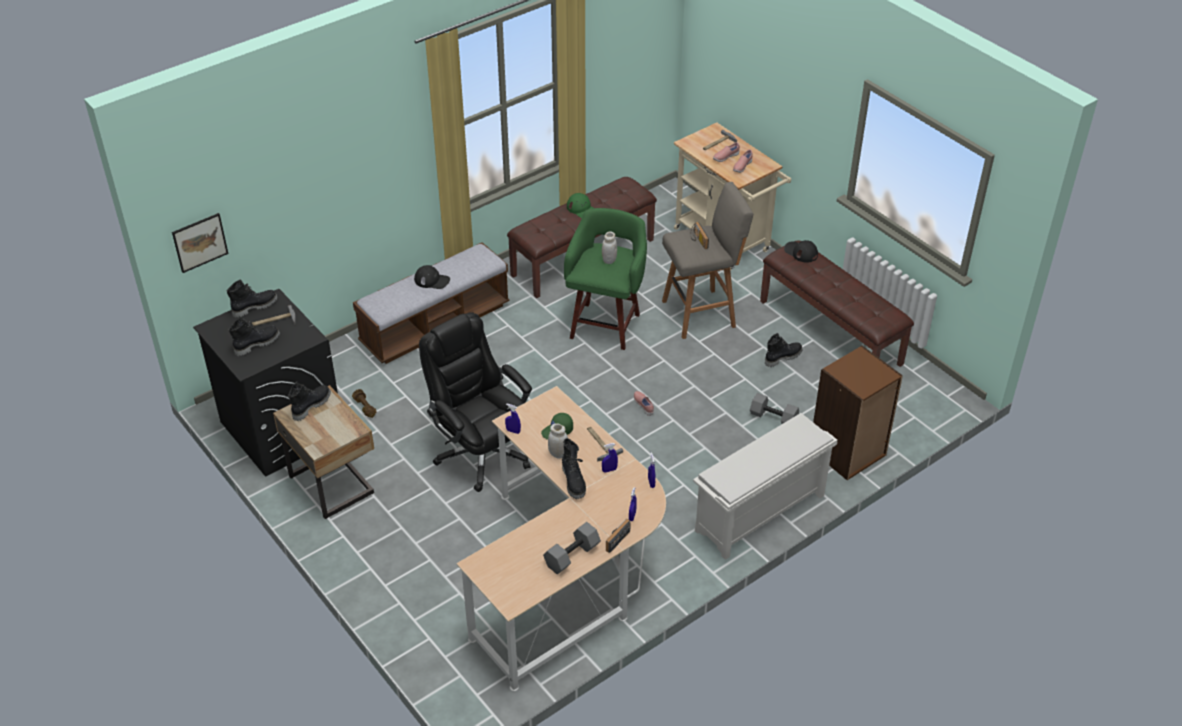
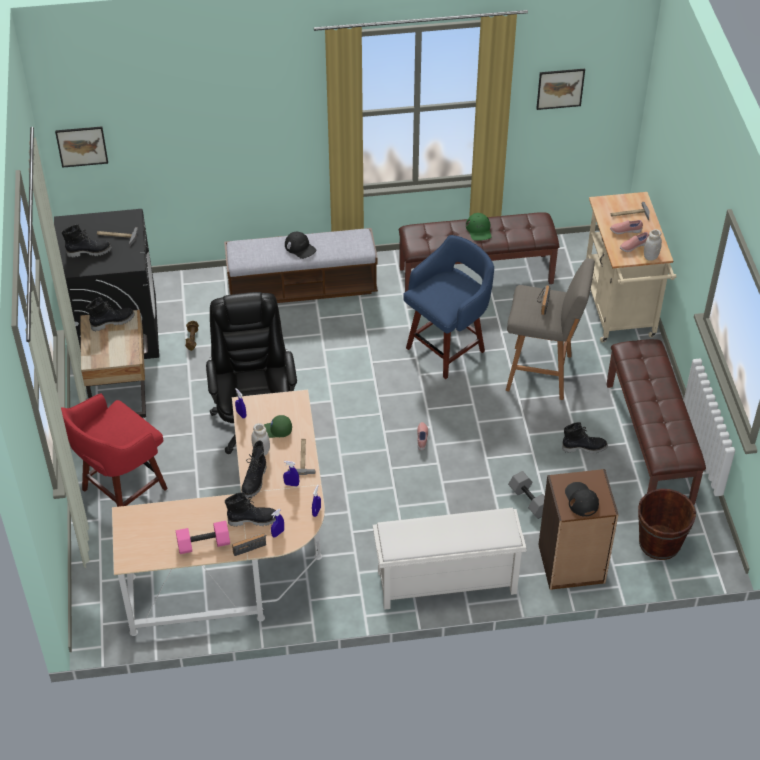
camera: 30 degrees right, 5 degrees up
black boot [227,279,278,318] -> black boot moved to [225,492,276,527]
grey dumbbell [543,522,601,574] -> pink dumbbell [176,521,230,554]
green stool [564,208,647,350] -> blue stool [403,235,494,379]
white jar [602,232,617,264] -> white jar moved to [644,229,662,261]
black cap [784,240,818,262] -> black cap moved to [565,482,599,517]
none -> red stool [61,394,168,507]
none -> picture [536,69,585,110]
none -> brown bucket [638,489,696,560]

